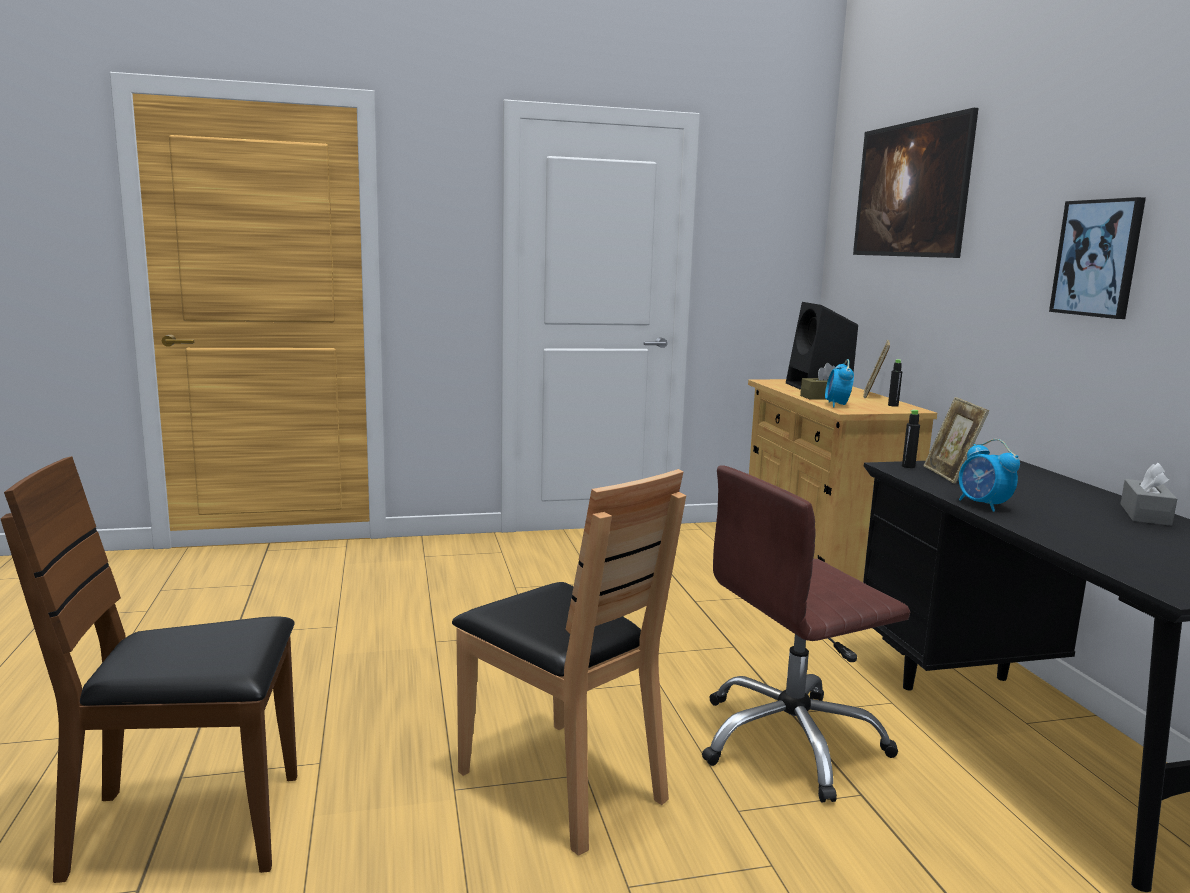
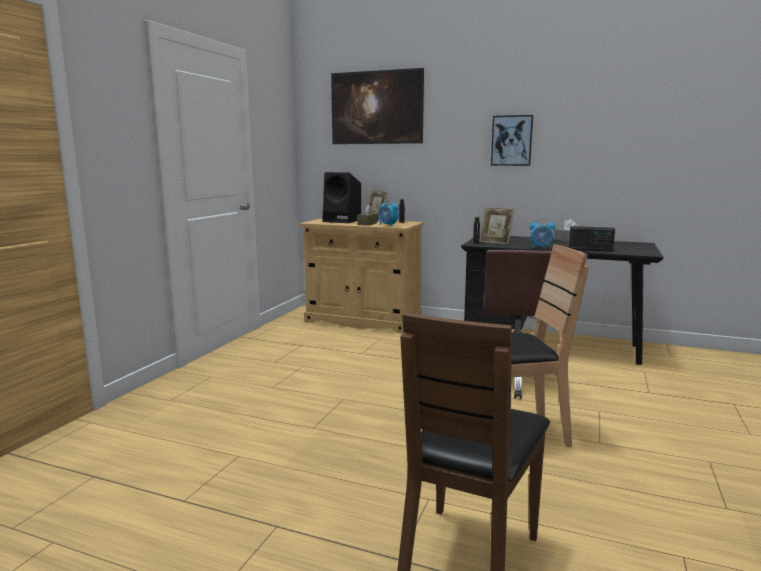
camera: 55 degrees left, 0 degrees up
none -> radio [569,226,615,252]

